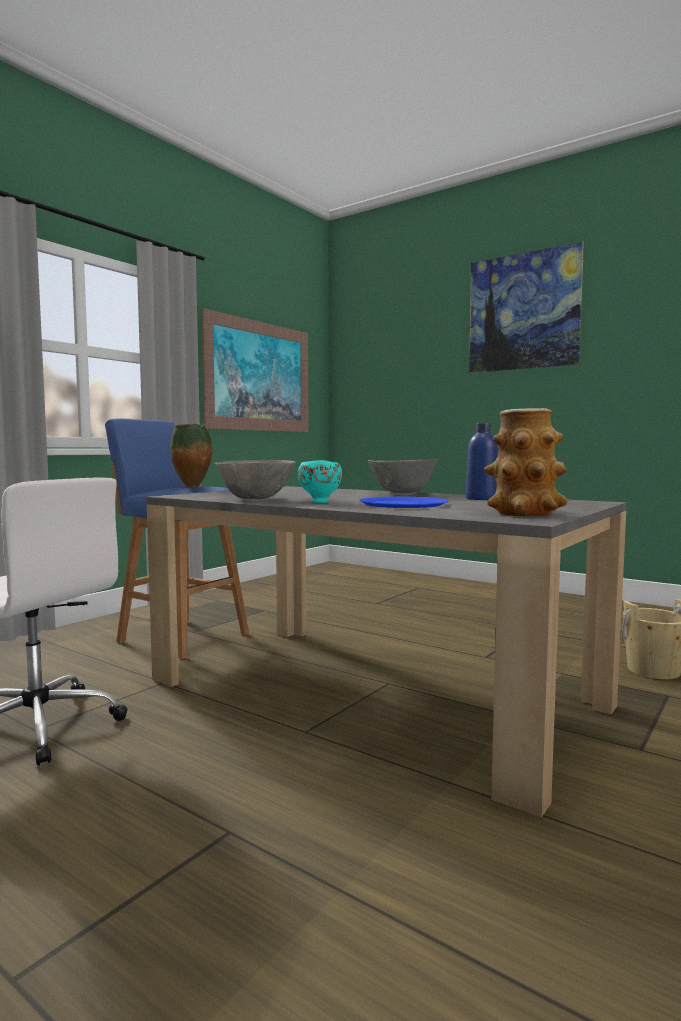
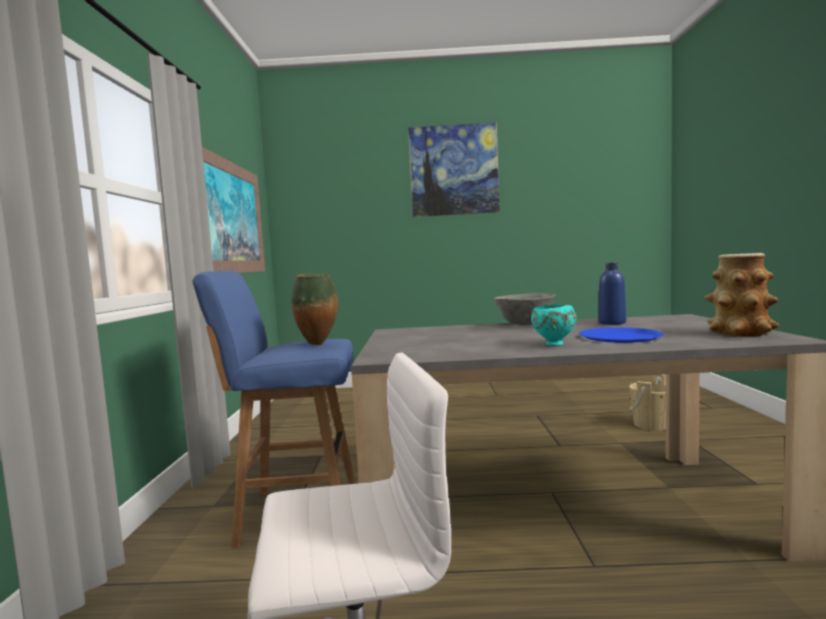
camera: 35 degrees left, 0 degrees up
grey bowl [215,460,296,499] -> none

